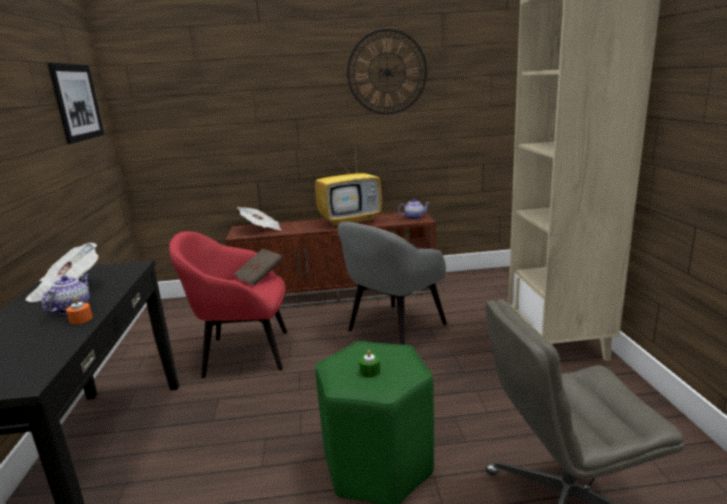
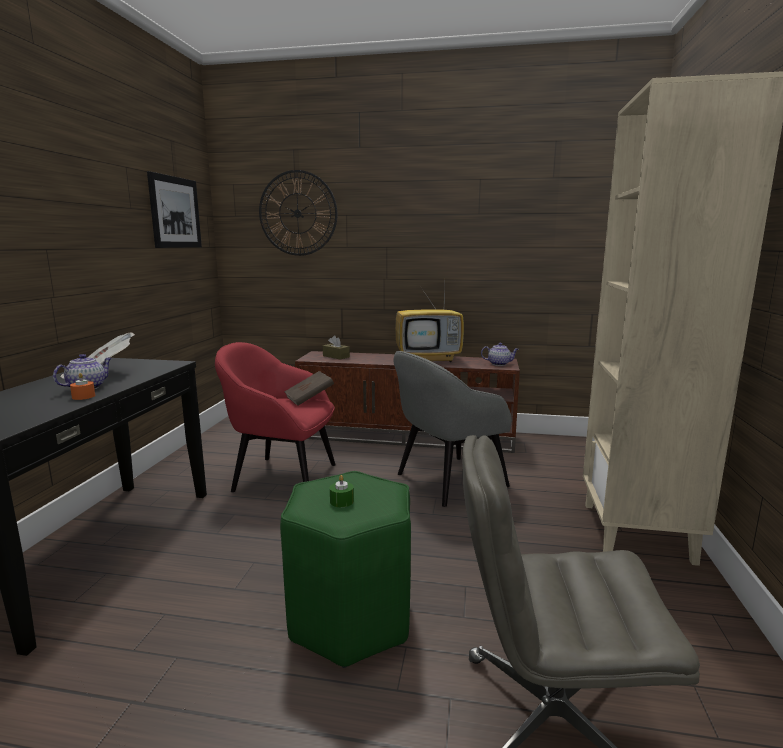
camera: 15 degrees right, 5 degrees down
newspaper [237,207,281,230] -> brown tissue box [323,336,350,360]
wall clock [347,29,427,115] -> wall clock moved to [259,170,337,256]

